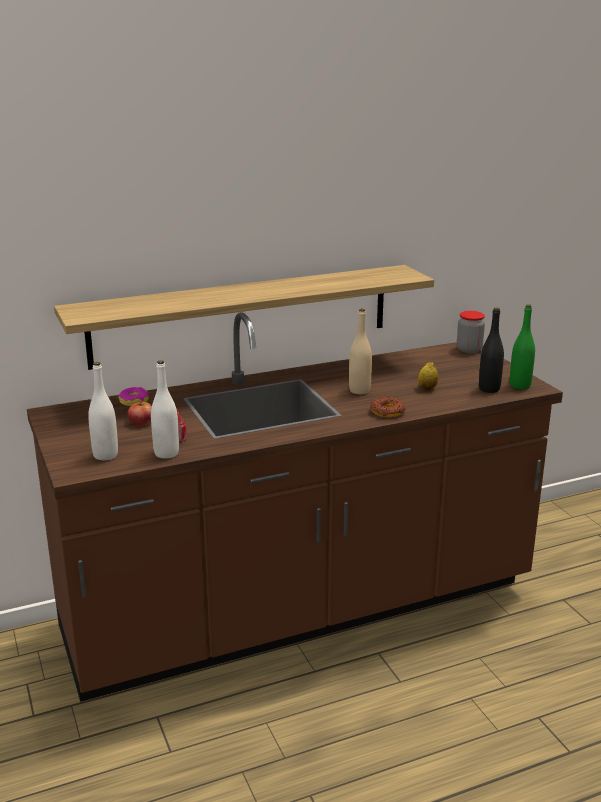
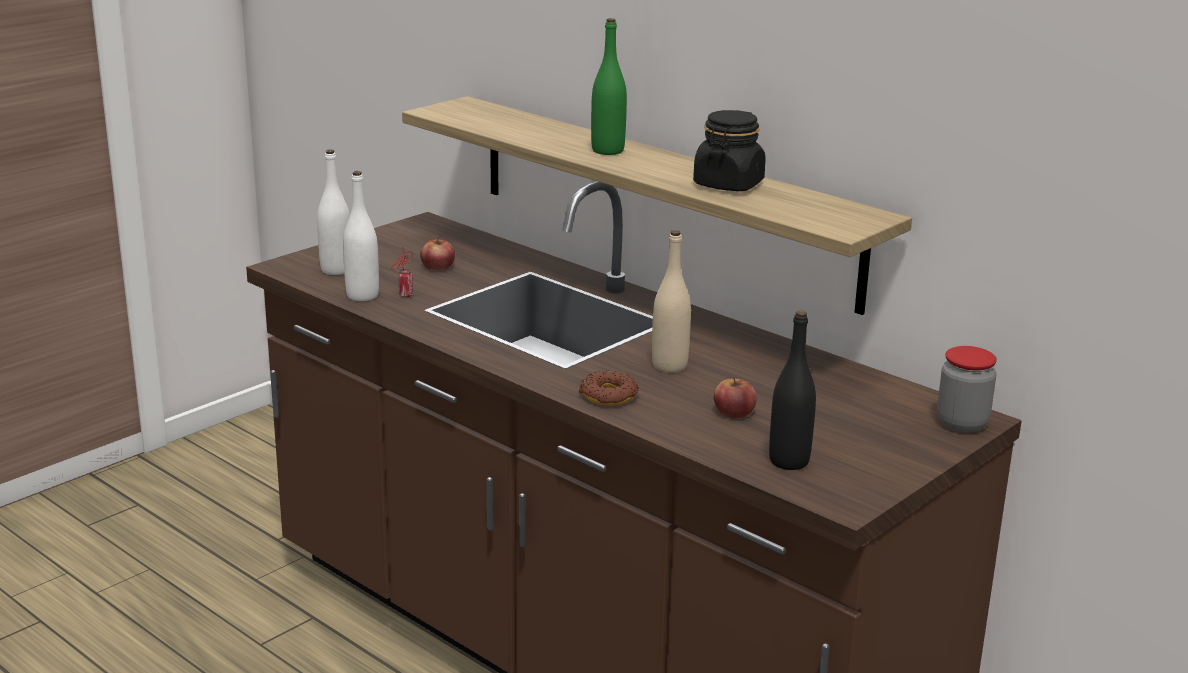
camera: 65 degrees right, 0 degrees up
donut [118,387,149,406] -> none
lemon [418,362,439,390] -> apple [714,376,757,418]
green bottle [510,305,535,389] -> green bottle moved to [591,18,627,155]
none -> black jar [693,110,766,191]

